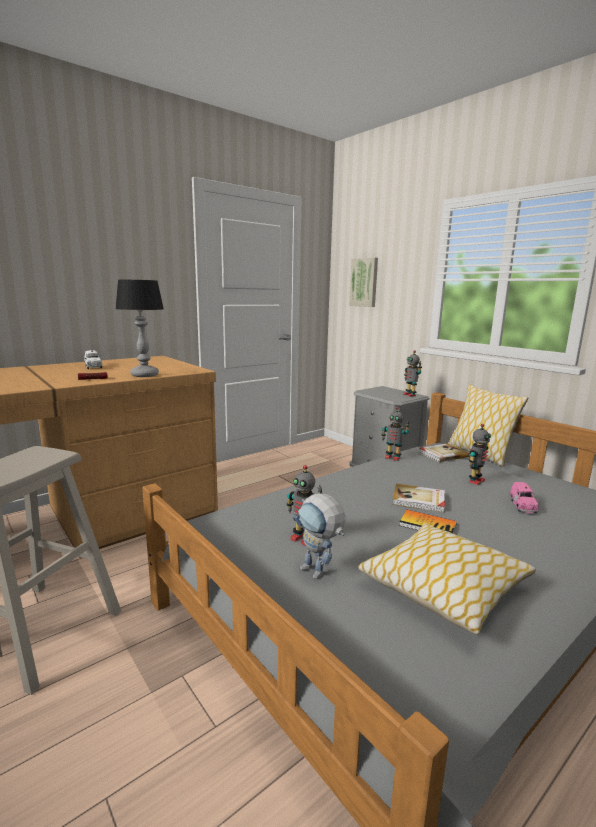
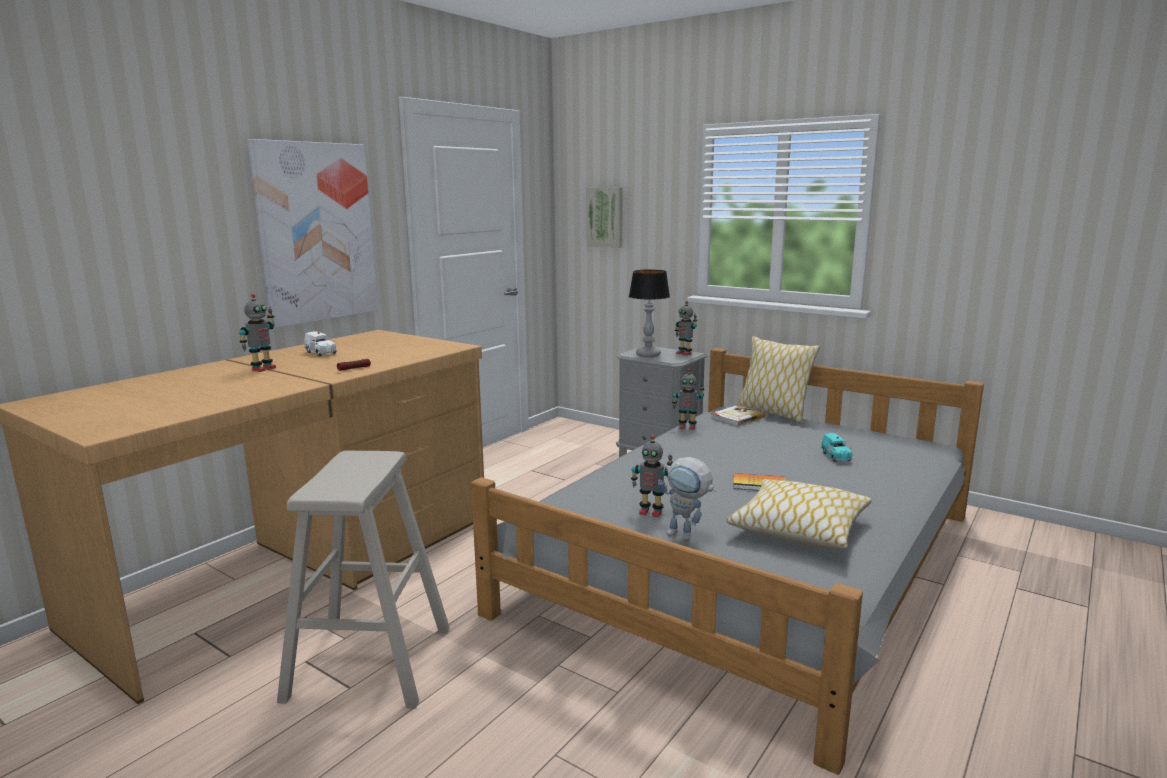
camera: 15 degrees left, 0 degrees up
table lamp [115,279,164,377] -> table lamp moved to [629,270,670,357]
book [392,484,445,512] -> none
toy robot [469,424,491,485] -> toy robot moved to [239,294,276,372]
pink toy car [509,482,540,513] -> turquoise toy car [821,433,852,462]
none -> picture [247,139,378,328]

